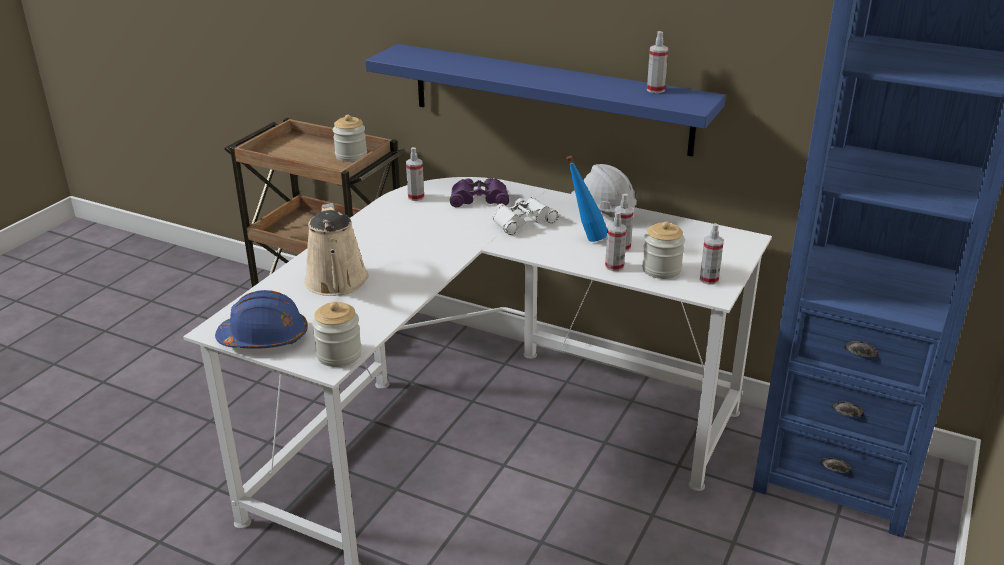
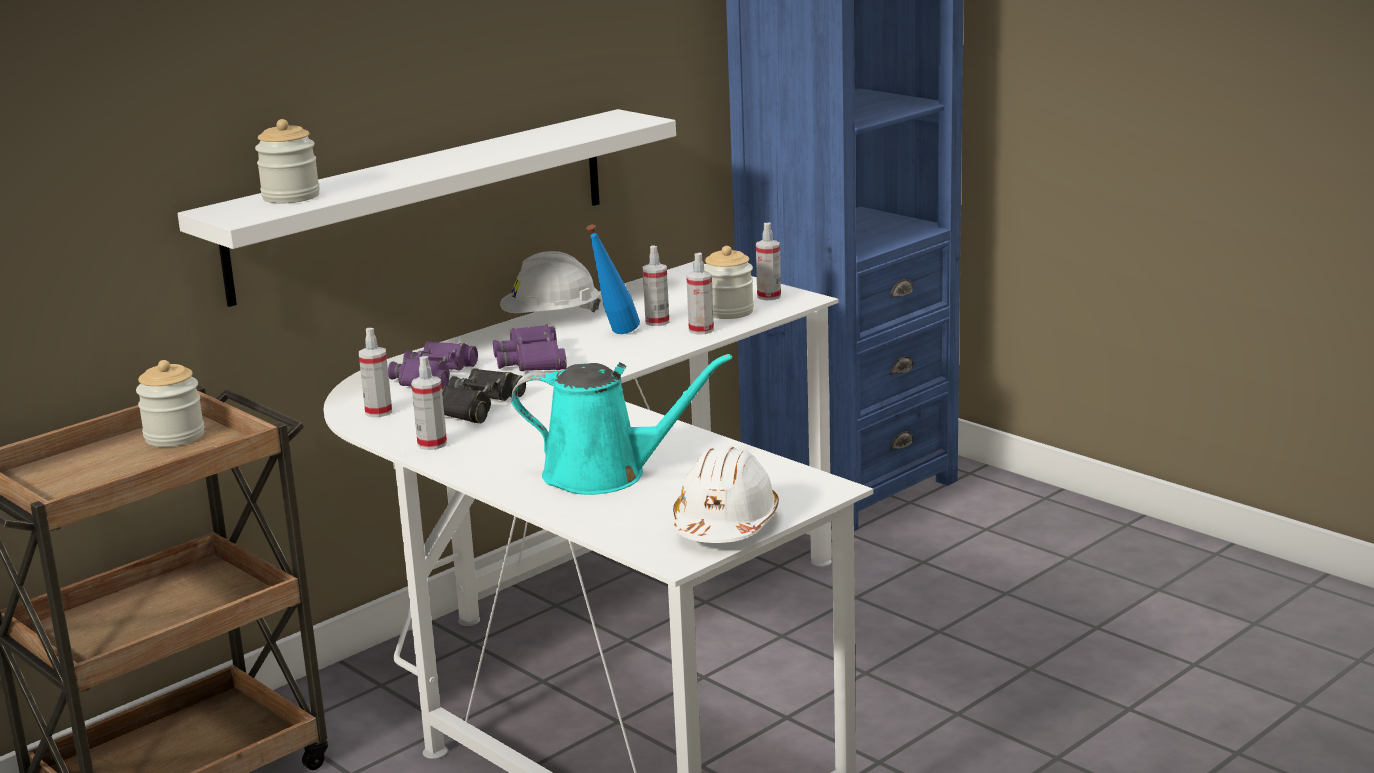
camera: 70 degrees left, 10 degrees down
blue hard hat [215,290,308,349] -> white hard hat [673,446,779,543]
beige watering can [304,203,369,296] -> turquoise watering can [511,354,732,495]
jar [312,302,362,367] -> jar moved to [255,119,320,203]
blue shelf [365,44,726,157] -> white shelf [178,109,676,307]
white binoculars [492,197,559,235] -> purple binoculars [493,324,567,371]
spray bottle [647,31,668,93] -> spray bottle moved to [411,356,447,450]
none -> black binoculars [442,368,526,423]

